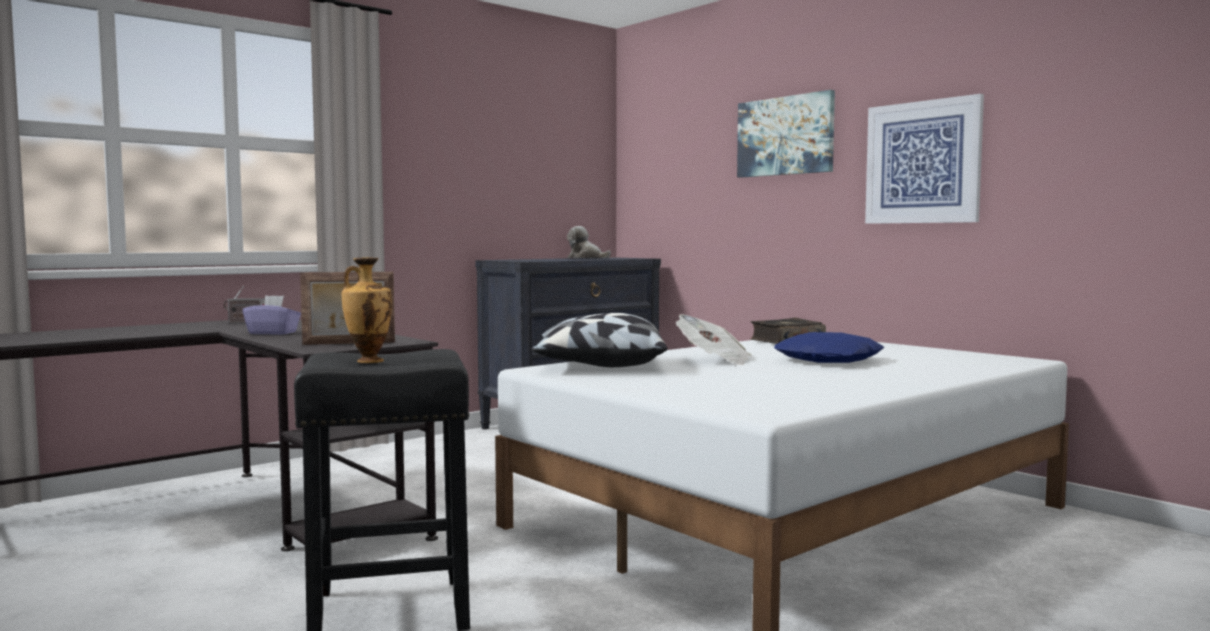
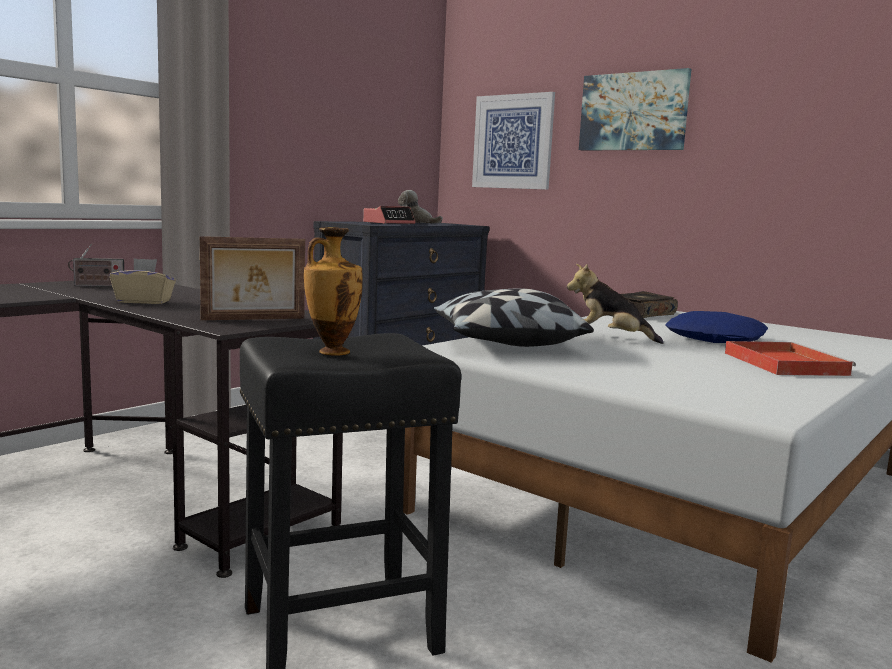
camera: 10 degrees left, 5 degrees up
purple tissue box [243,295,301,335] -> beige tissue box [110,258,176,304]
newspaper [676,314,751,365] -> plush toy [567,264,664,344]
picture [865,94,984,224] -> picture moved to [472,92,555,190]
none -> alarm clock [363,206,415,224]
none -> red tray [725,341,856,376]

